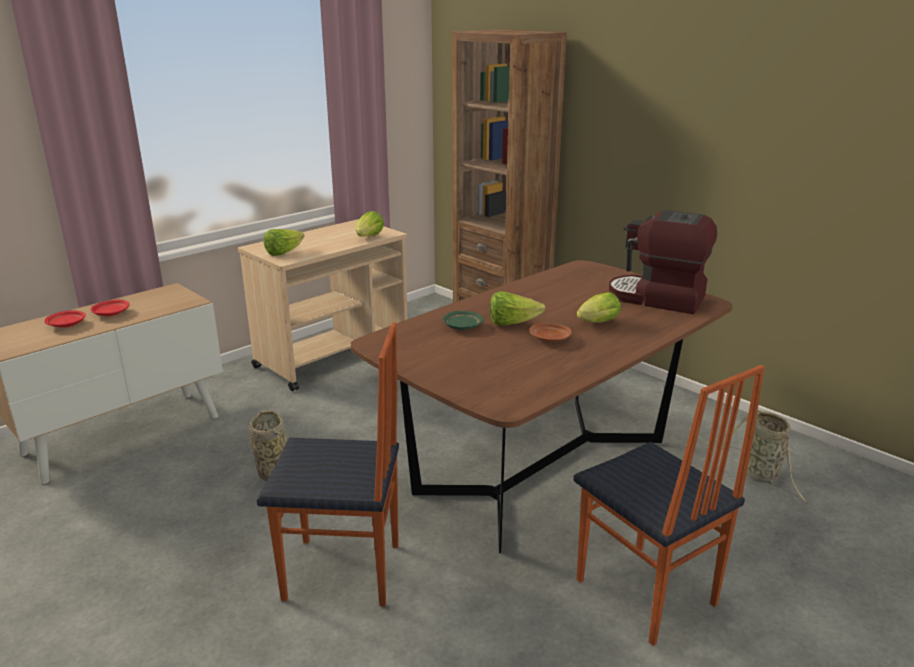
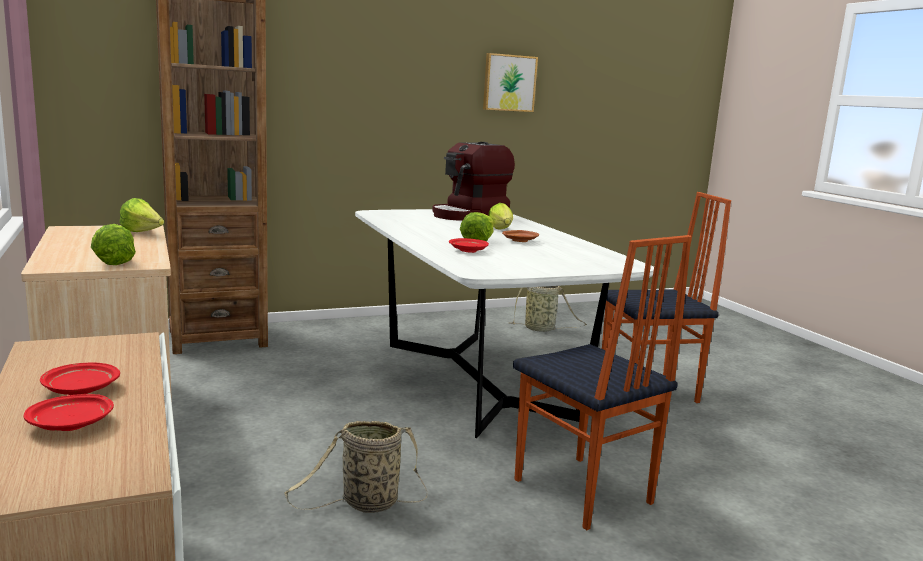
camera: 70 degrees left, 10 degrees down
chair [257,322,399,607] -> chair turned 120 degrees clockwise [513,235,692,530]
brown dining table [351,260,732,553] -> white dining table [355,209,654,438]
green plate [442,311,483,330] -> red plate [449,238,489,253]
none -> picture [483,53,538,112]

